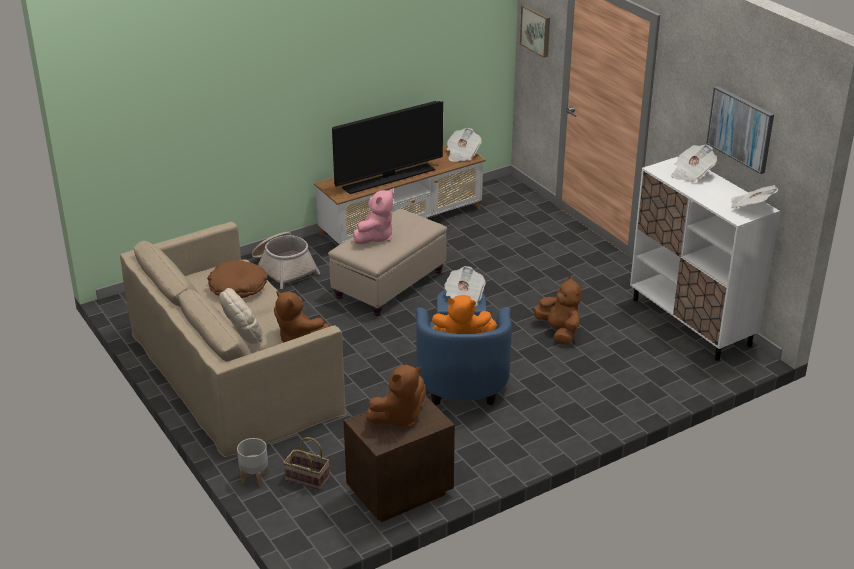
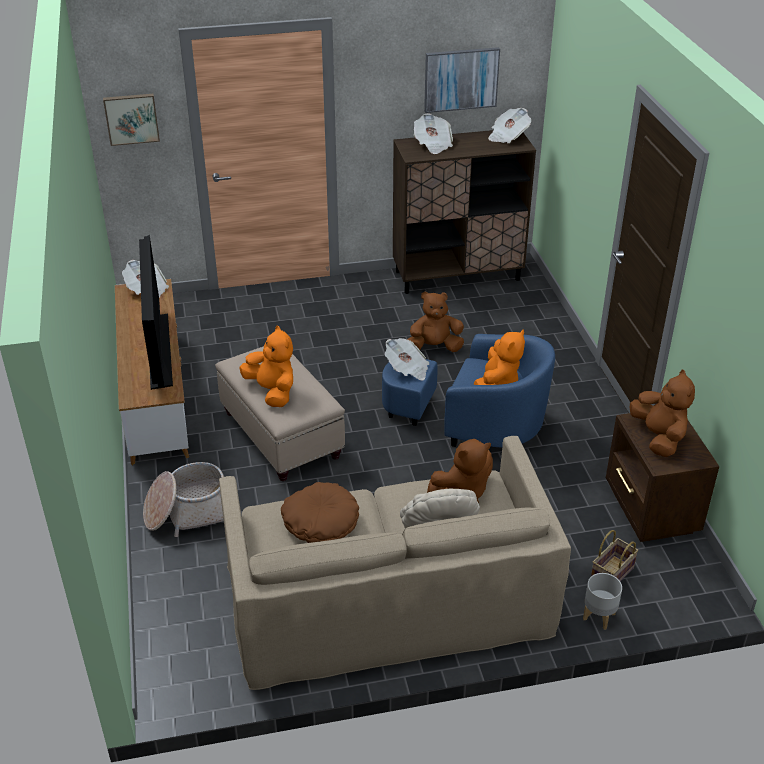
camera: 70 degrees left, 5 degrees up
pink plush toy [353,189,394,244] -> orange plush toy [239,326,293,407]
white cabinet [630,157,780,361] -> brown cabinet [393,130,536,294]

